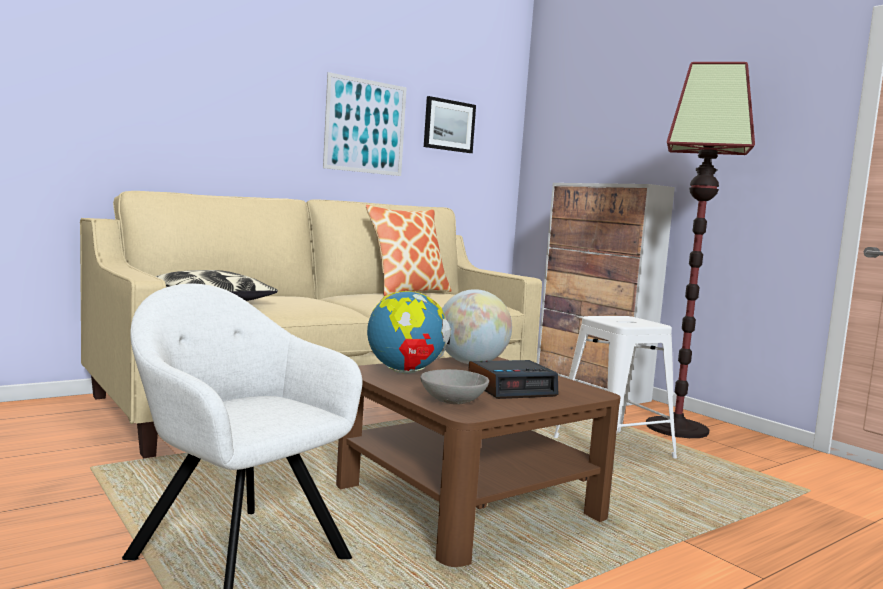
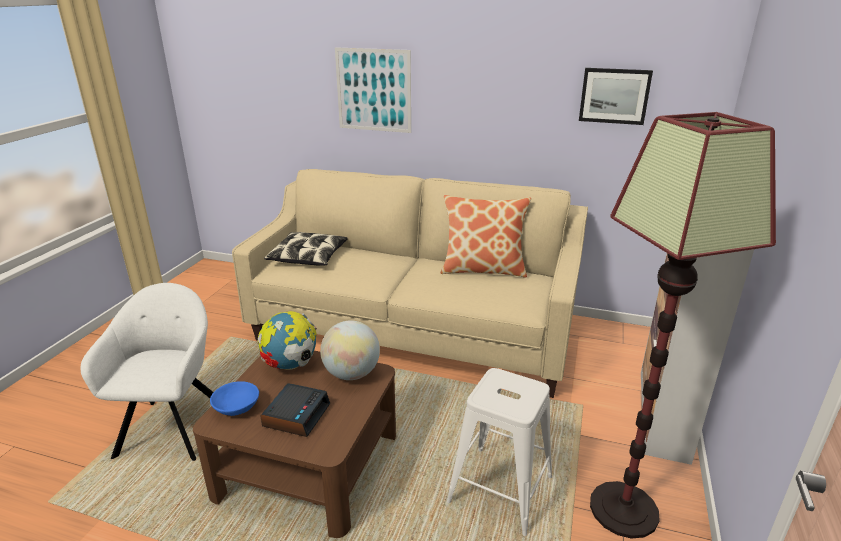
camera: 55 degrees right, 20 degrees up
picture [323,72,407,176] -> picture moved to [335,47,411,133]
grey bowl [420,369,489,405] -> blue bowl [210,381,259,416]
alarm clock [468,360,558,399] -> alarm clock turned 105 degrees counterclockwise [260,383,330,437]

